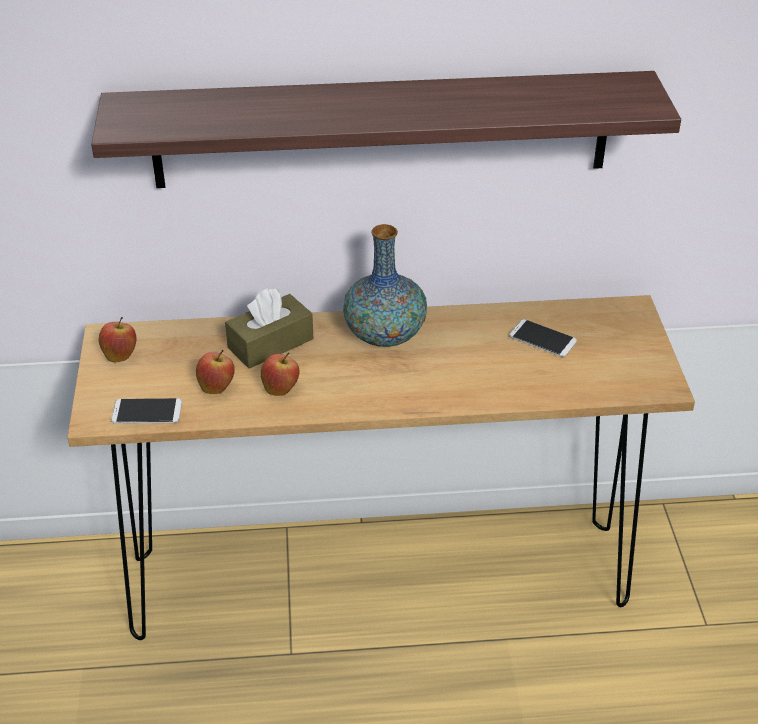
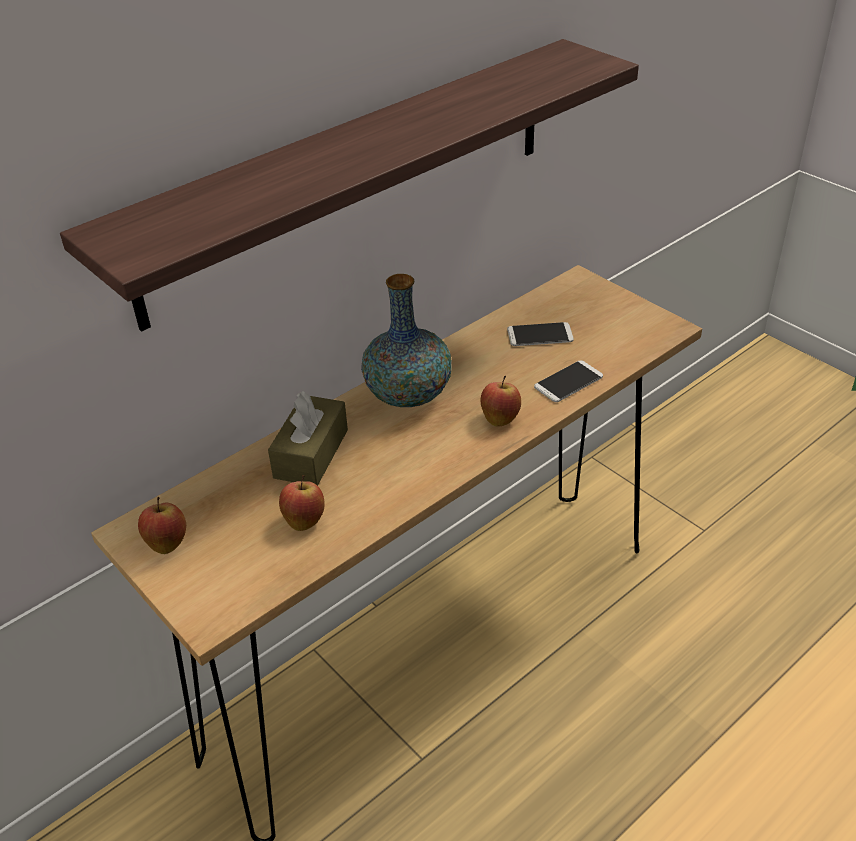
camera: 35 degrees left, 0 degrees up
phone [111,398,182,424] -> phone moved to [534,360,603,402]
apple [261,352,300,396] -> apple moved to [481,376,521,427]

